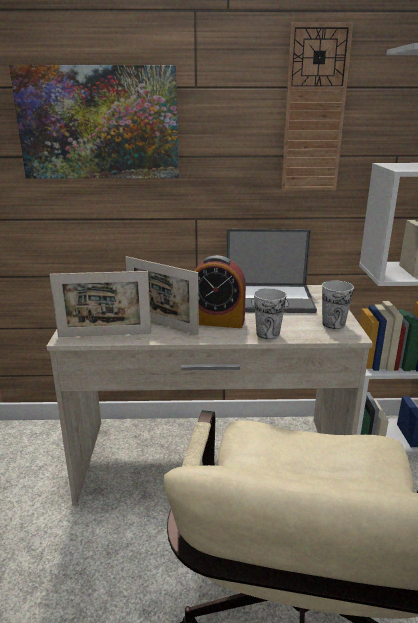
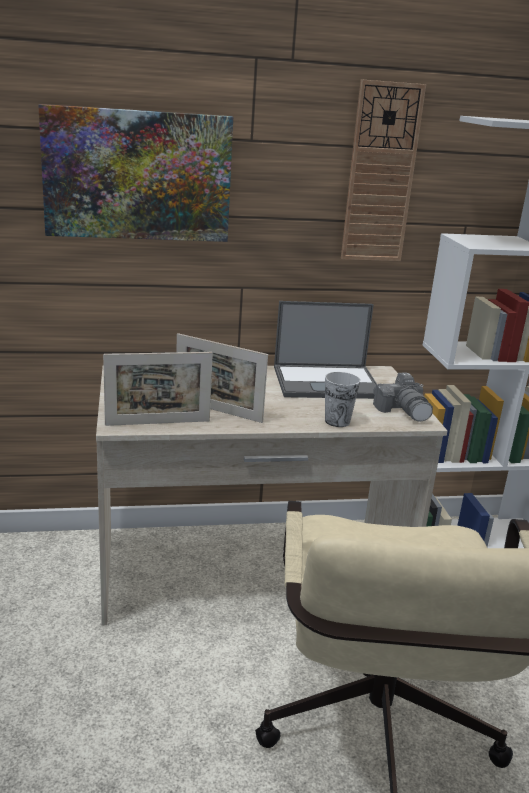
camera: 10 degrees left, 0 degrees up
alarm clock [194,255,246,328] -> none
cup [322,280,354,329] -> camera [373,372,433,422]

